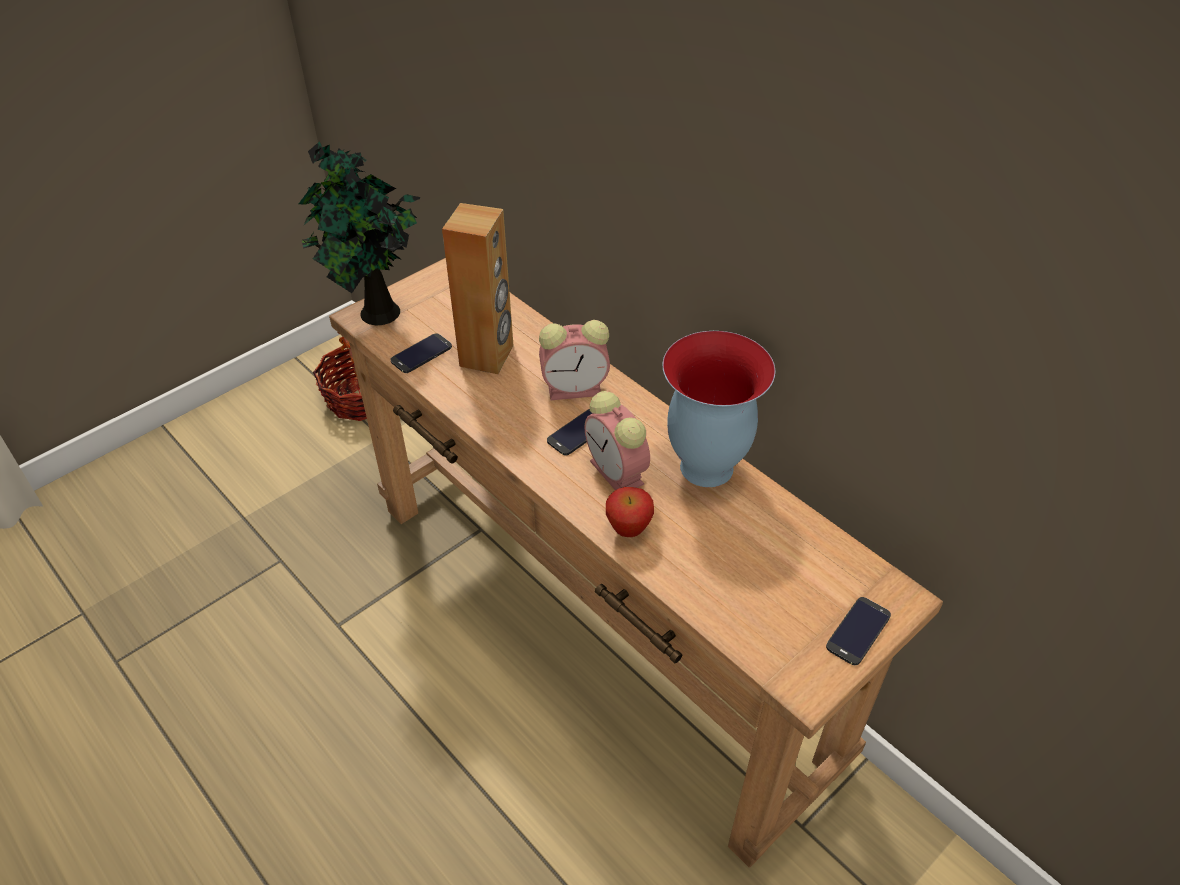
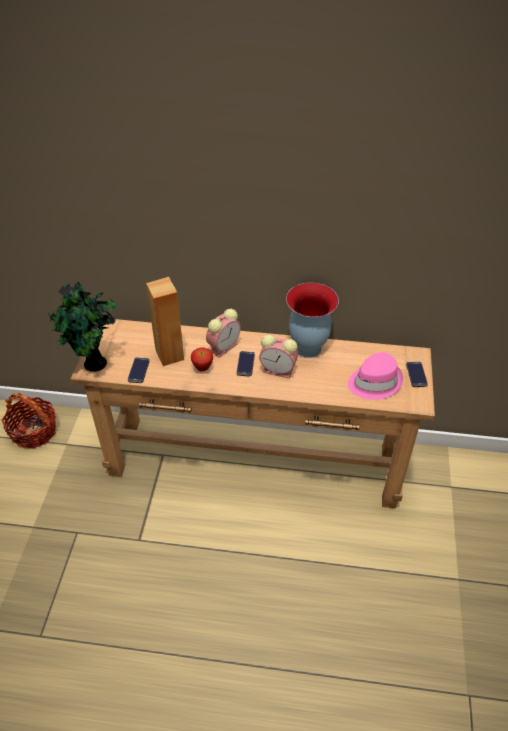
camera: 40 degrees left, 0 degrees up
apple [606,487,654,537] -> apple moved to [191,347,213,371]
none -> pink hat [348,352,403,400]

